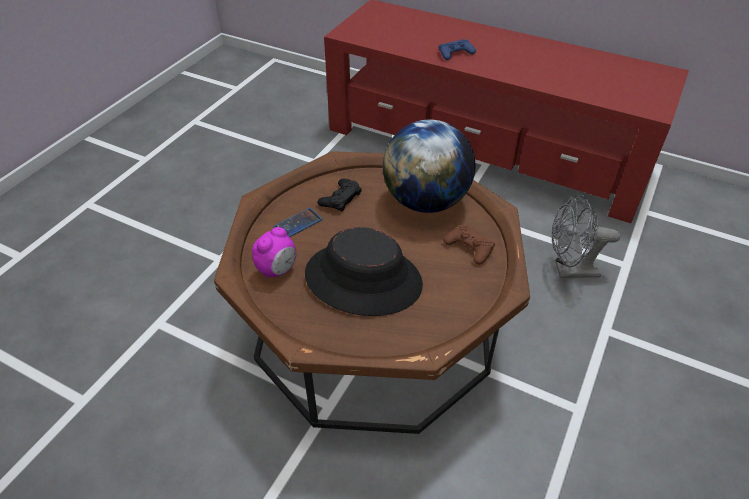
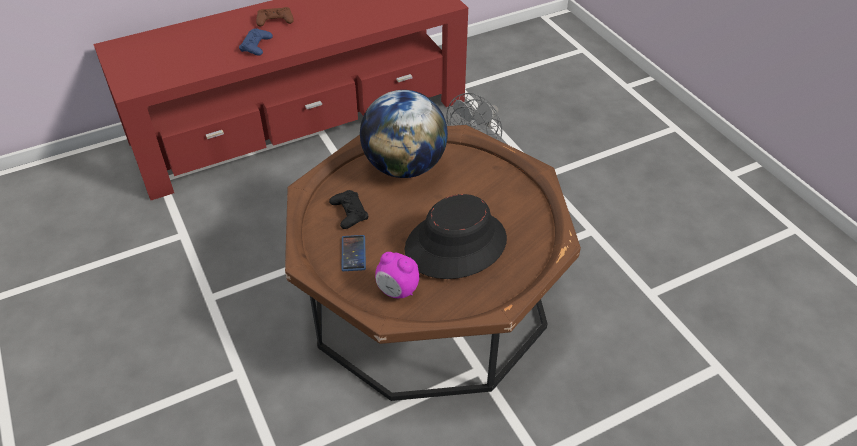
camera: 55 degrees left, 0 degrees up
alarm clock [252,227,296,278] -> alarm clock turned 135 degrees clockwise [375,252,419,298]
brown game controller [443,225,495,265] -> brown game controller moved to [256,7,294,27]

